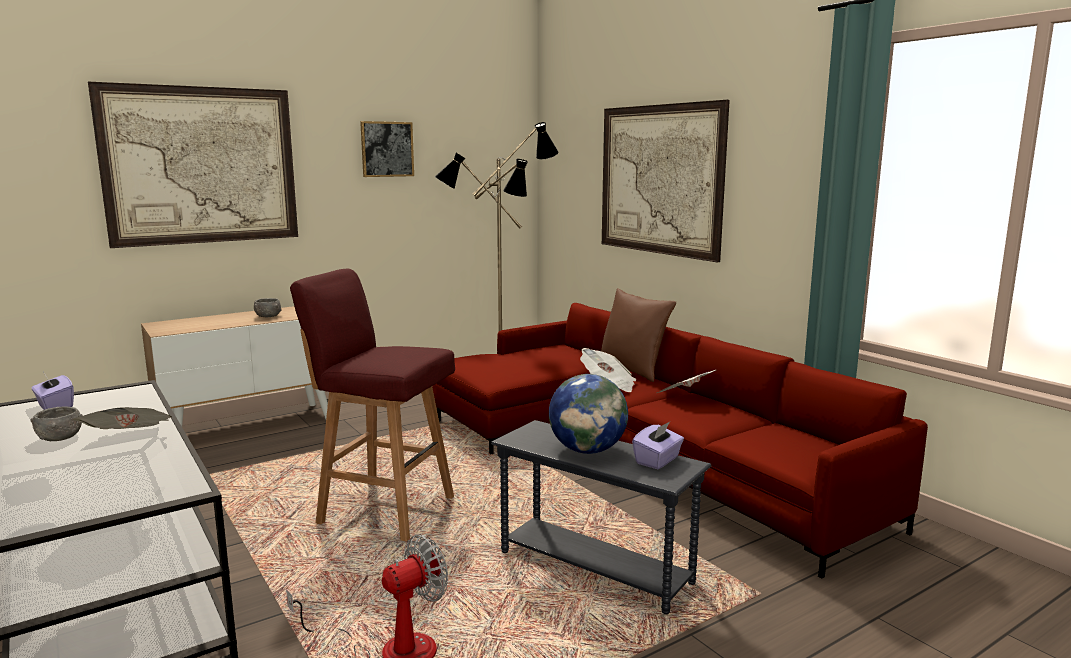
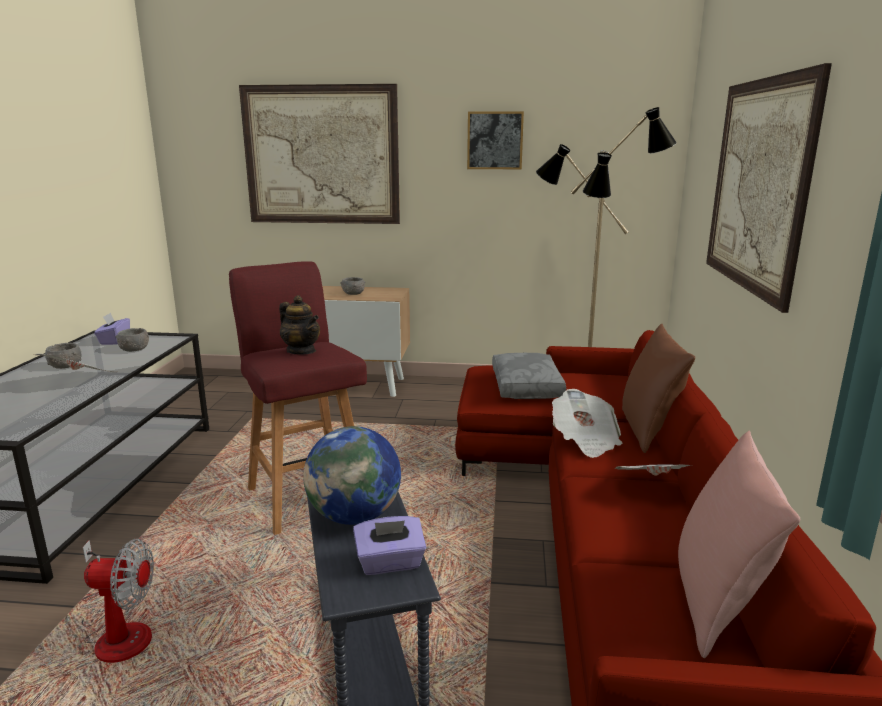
camera: 40 degrees right, 5 degrees up
none -> grey bowl [116,328,149,352]
none -> teapot [279,295,320,355]
none -> grey pillow [492,353,566,399]
none -> pink pillow [678,430,800,658]

